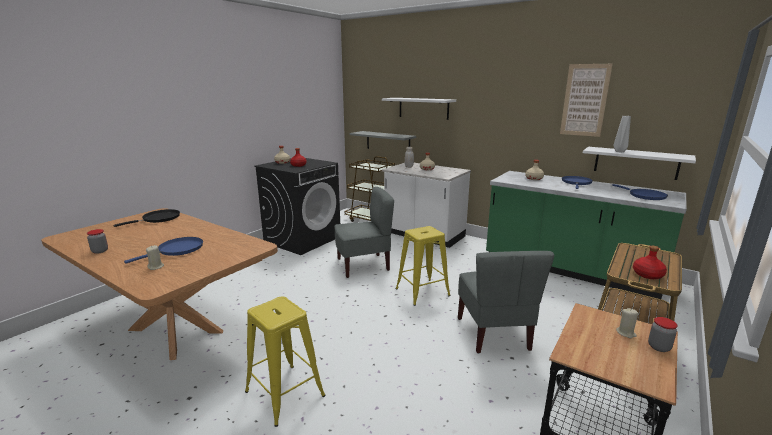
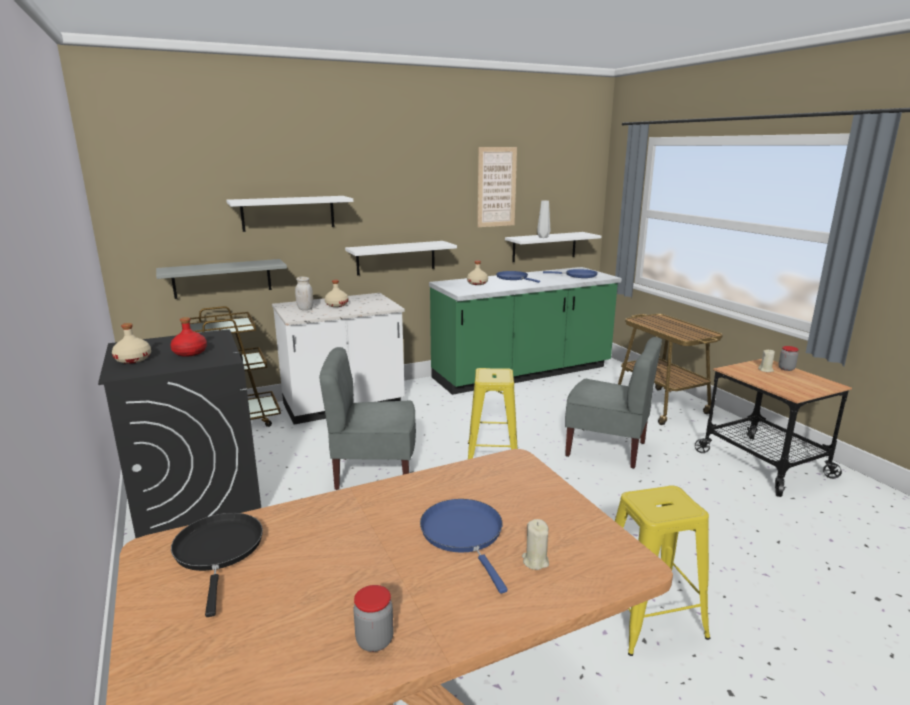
camera: 60 degrees left, 0 degrees up
grey chair [335,187,394,278] -> grey chair turned 105 degrees counterclockwise [319,347,416,490]
red bottle [633,245,667,279] -> none
none -> white shelf [345,241,457,275]

